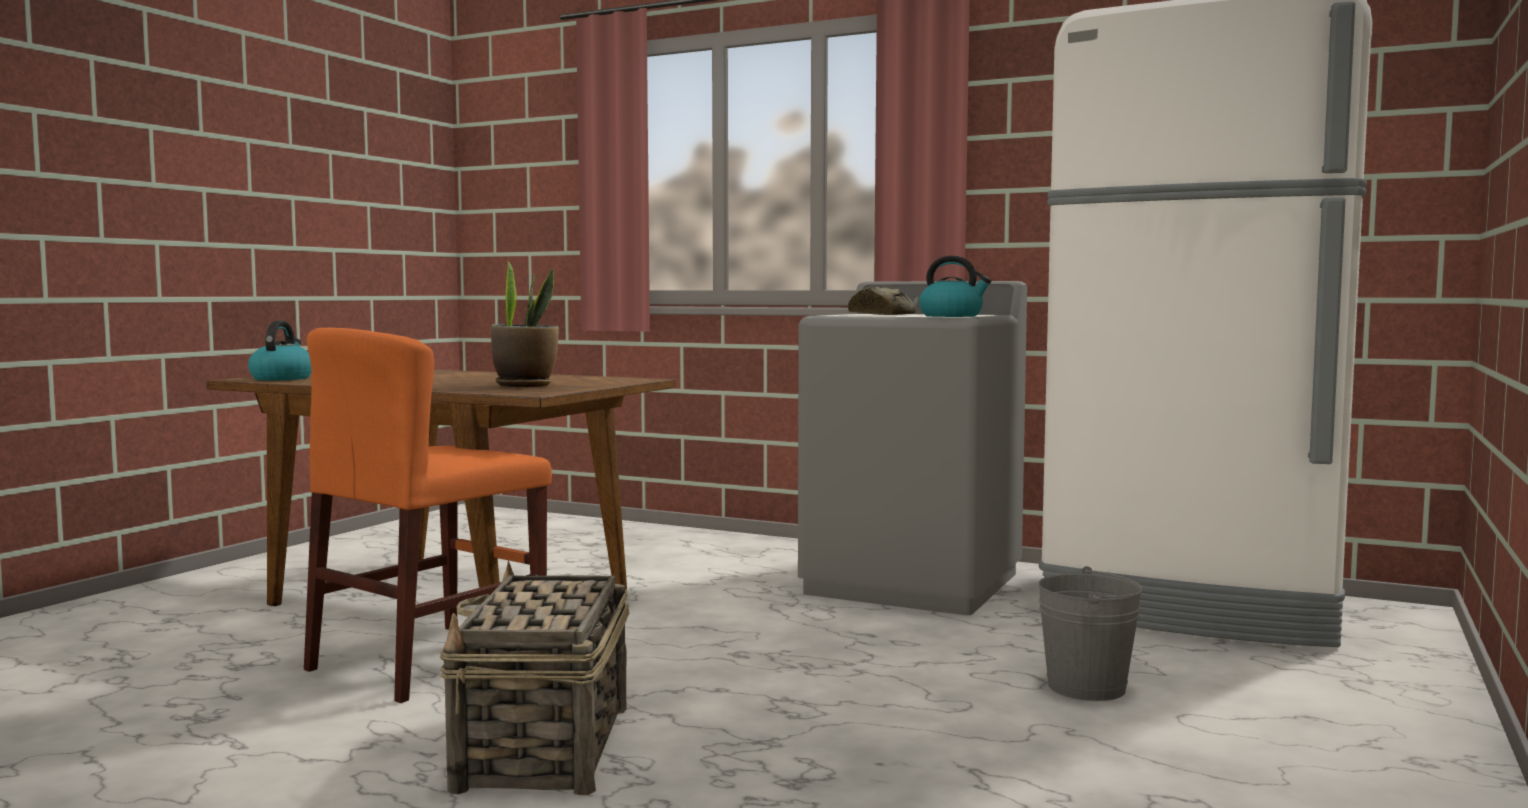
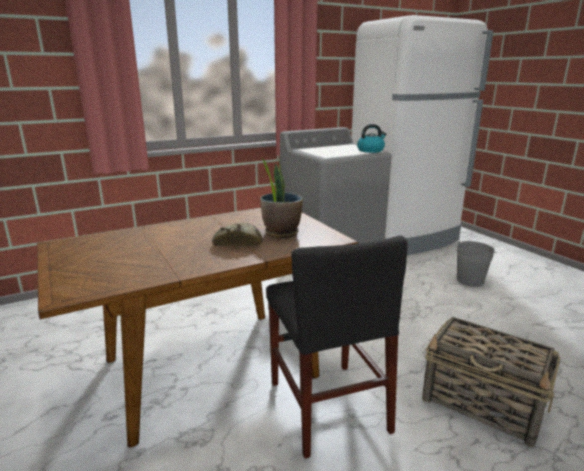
camera: 55 degrees left, 15 degrees up
kettle [248,321,311,381] -> none
orange chair [304,328,552,703] -> black chair [266,236,408,459]
bread [848,287,916,315] -> bread moved to [212,223,263,246]

